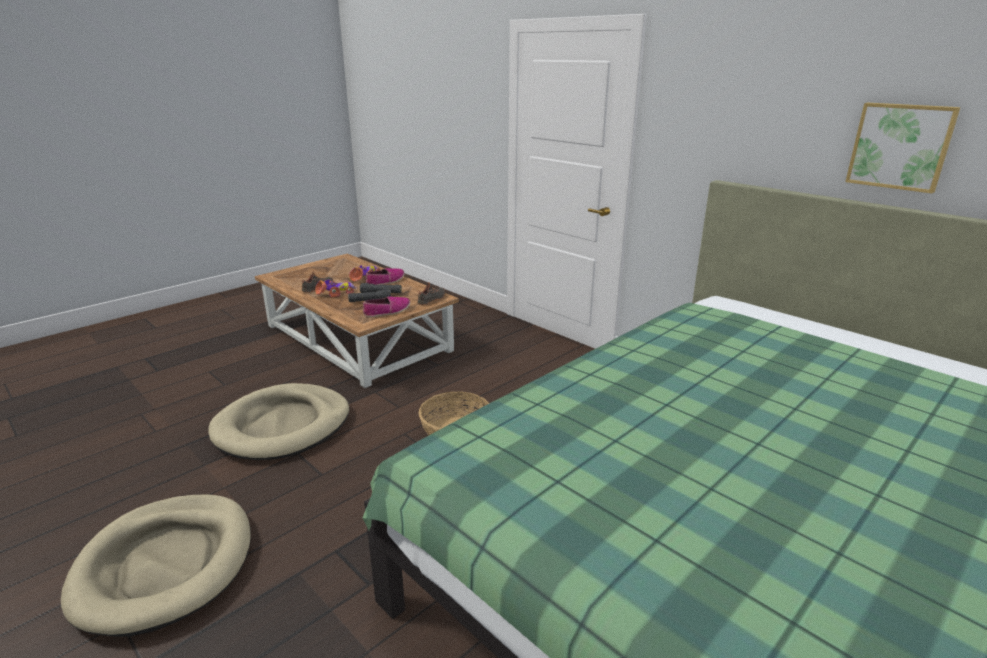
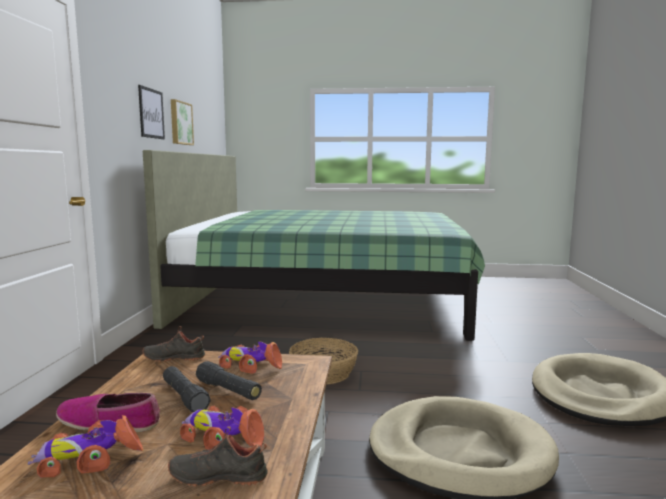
camera: 130 degrees left, 15 degrees down
shoe [363,297,410,318] -> toy car [218,342,282,374]
none -> picture [138,85,165,139]

